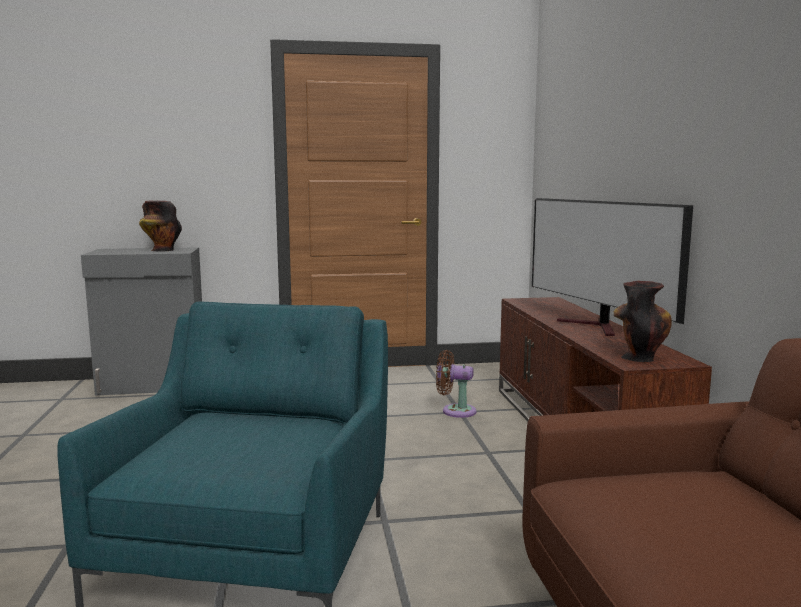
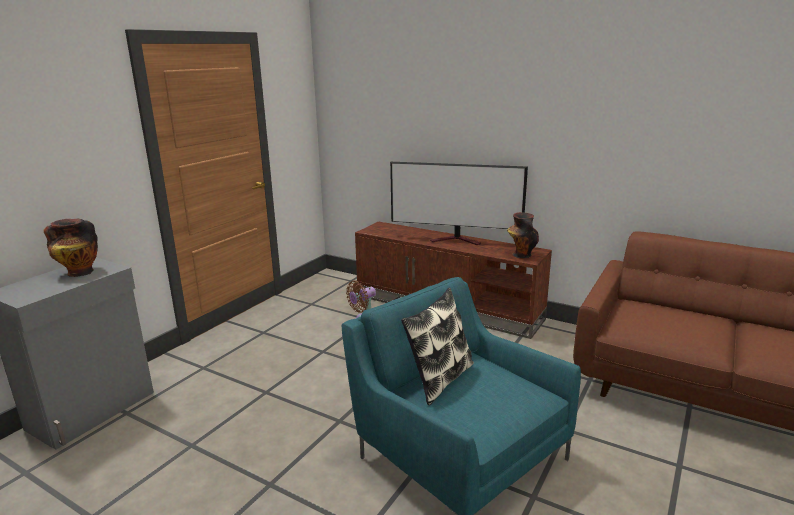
camera: 50 degrees left, 10 degrees up
none -> pillow [401,288,474,405]

